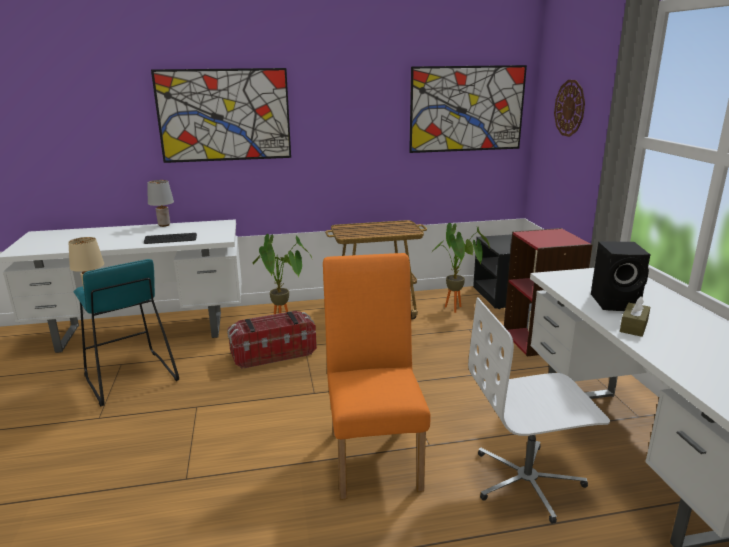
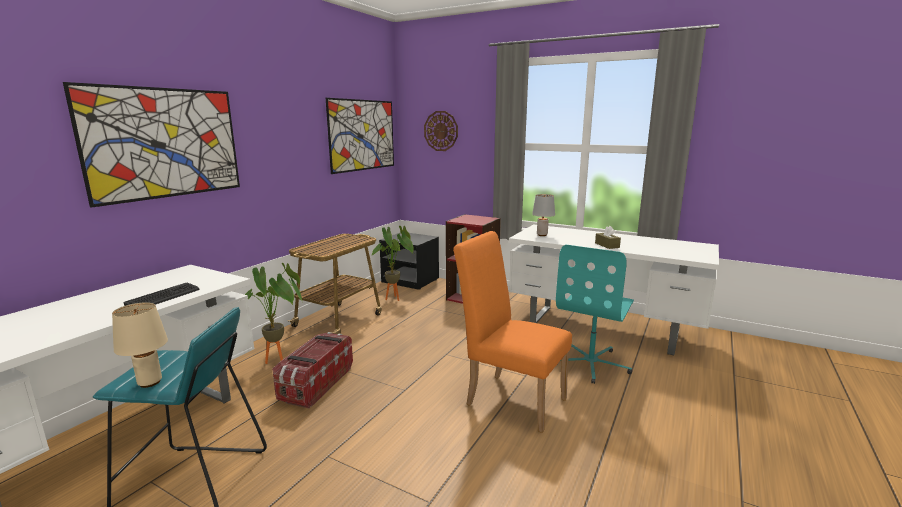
camera: 50 degrees left, 5 degrees down
grey table lamp [148,180,174,227] -> grey table lamp moved to [532,194,555,236]
white office chair [468,298,610,524] -> turquoise office chair [556,245,634,384]
black speaker [591,241,651,311] -> none

